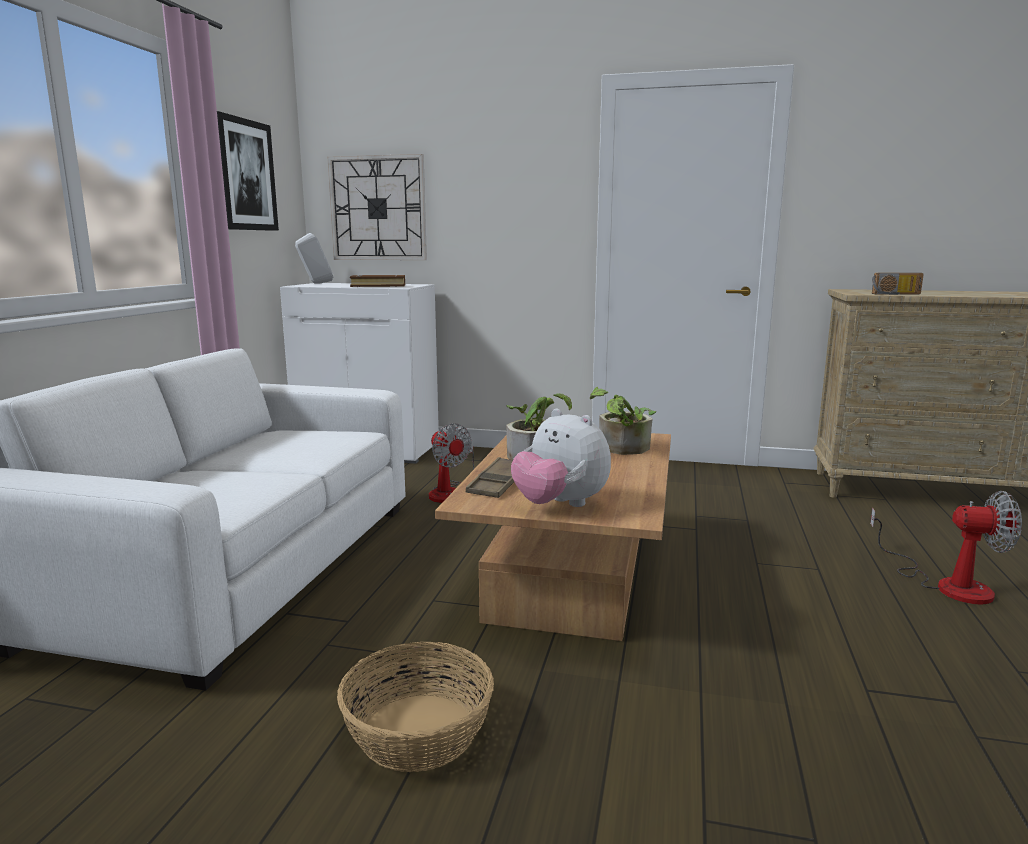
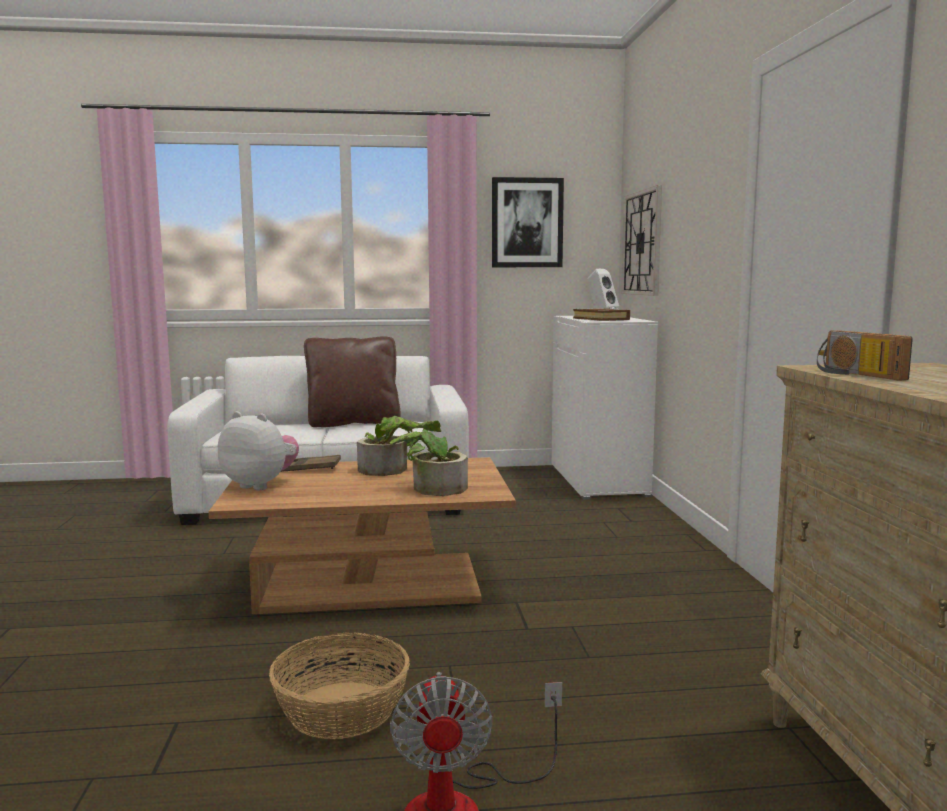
camera: 70 degrees right, 5 degrees down
basket [337,642,494,772] -> basket moved to [269,632,410,739]
fan [429,423,474,503] -> none
plush toy [511,408,611,507] -> plush toy turned 90 degrees clockwise [218,411,299,490]
none -> brown pillow [304,336,401,427]

